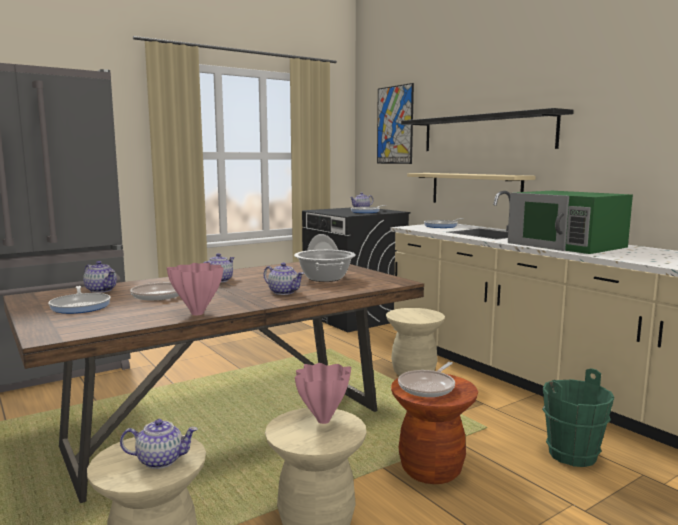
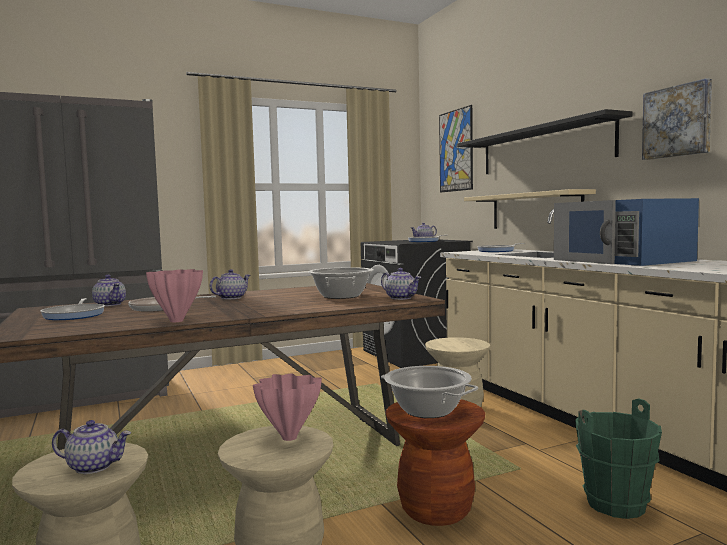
camera: 10 degrees right, 5 degrees down
teapot [264,262,304,295] -> teapot moved to [381,268,421,300]
frying pan [398,362,455,397] -> cooking pot [381,366,478,418]
green microwave [508,191,633,254] -> blue microwave [554,198,699,266]
none -> picture [642,78,712,160]

